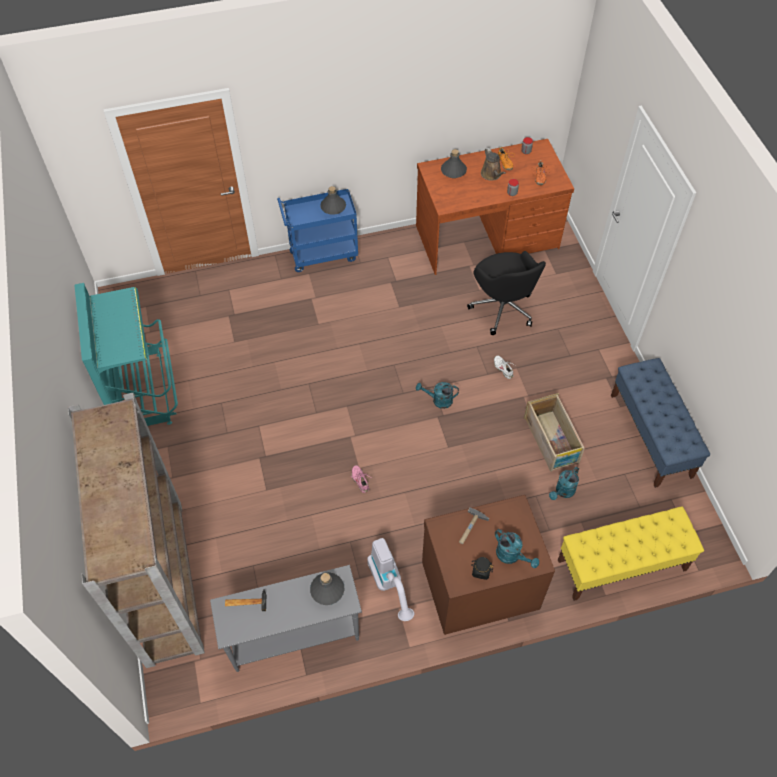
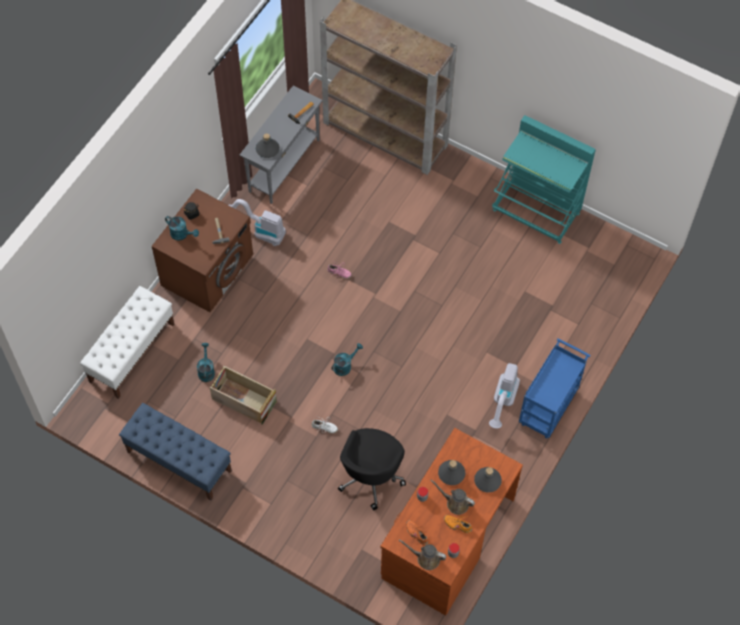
camera: 135 degrees right, 5 degrees up
grey bottle [320,186,346,215] -> grey bottle moved to [438,460,465,485]
black office chair [467,251,546,335] -> black office chair turned 90 degrees counterclockwise [338,428,406,510]
turquoise watering can [495,529,539,568] -> turquoise watering can turned 150 degrees counterclockwise [165,216,199,241]
yellow bench [558,506,704,601] -> white bench [80,286,175,399]
none -> brown watering can [399,539,446,570]
none -> vacuum cleaner [489,363,520,429]

